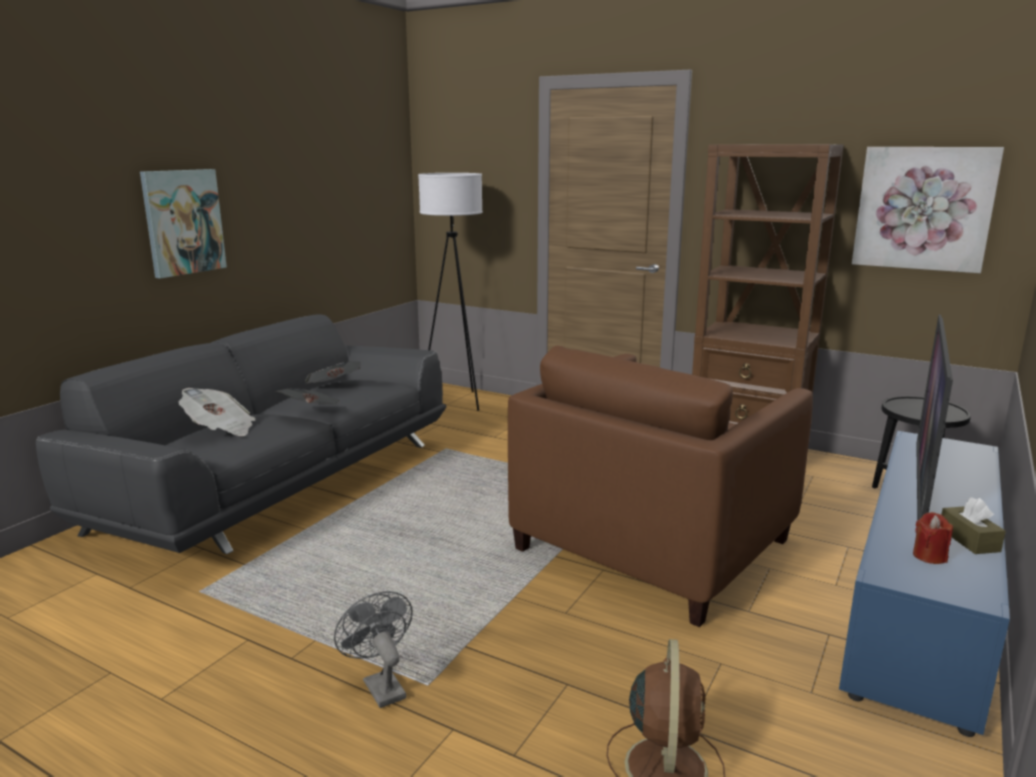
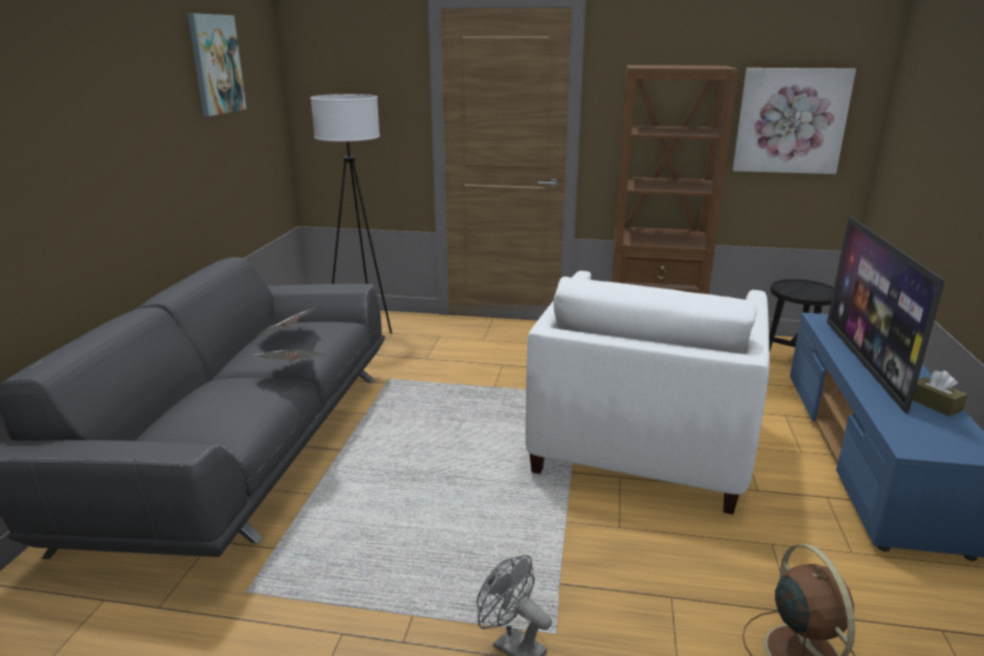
camera: 20 degrees left, 5 degrees up
picture [140,169,227,278] -> picture moved to [188,13,246,116]
newspaper [179,388,256,436] -> none
brown armchair [508,345,813,627] -> white armchair [525,271,770,514]
red candle [913,512,953,564] -> none

